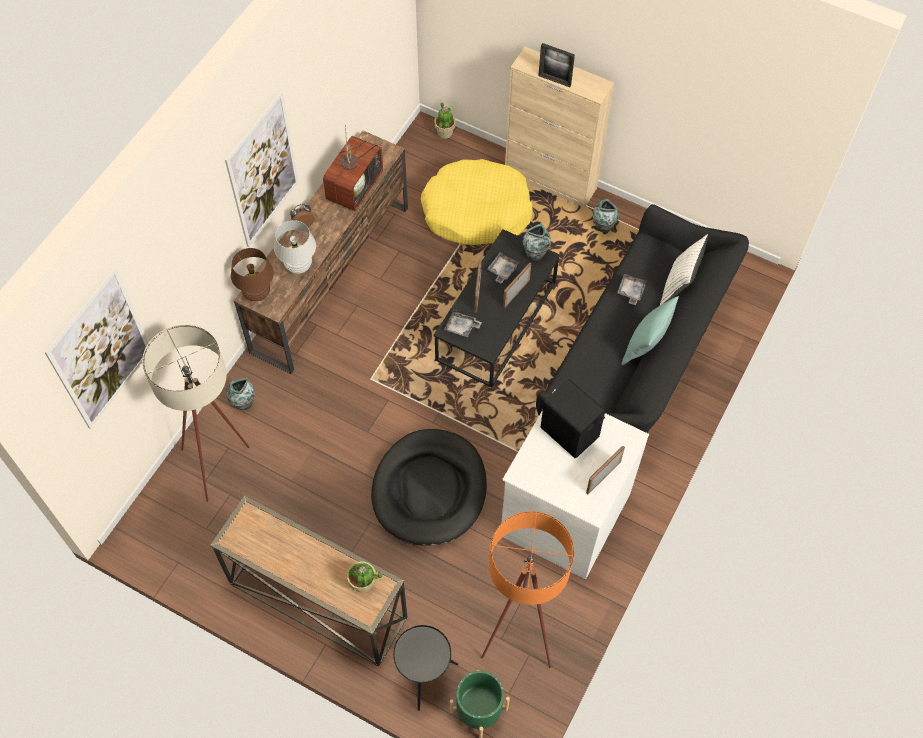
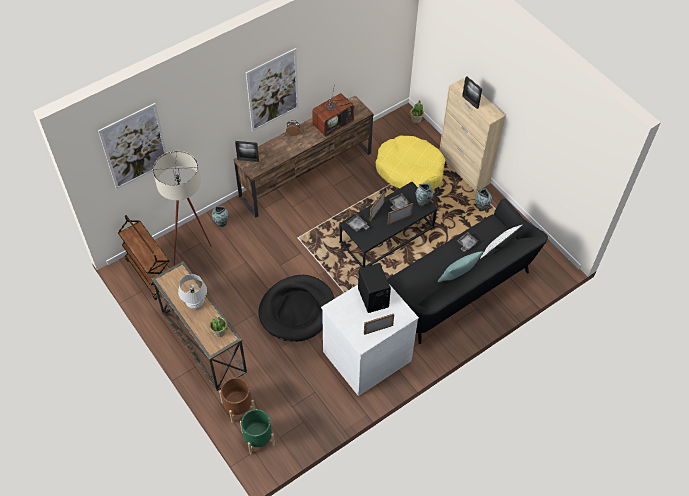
camera: 25 degrees right, 5 degrees down
brown table lamp [231,248,274,301] -> picture frame [235,141,259,162]
white table lamp [274,220,316,274] -> white table lamp moved to [178,274,207,309]
black side table [393,625,458,711] -> brown planter [219,377,255,423]
orange floor lamp [481,511,574,668] -> none
none -> brown cart [118,215,170,300]

